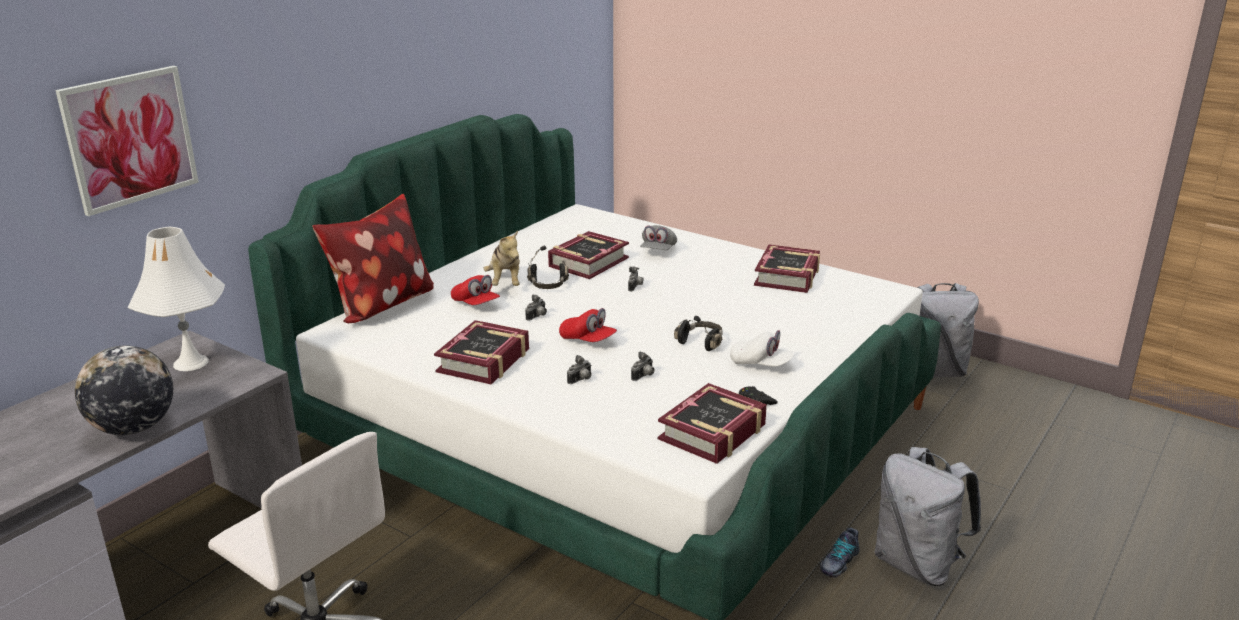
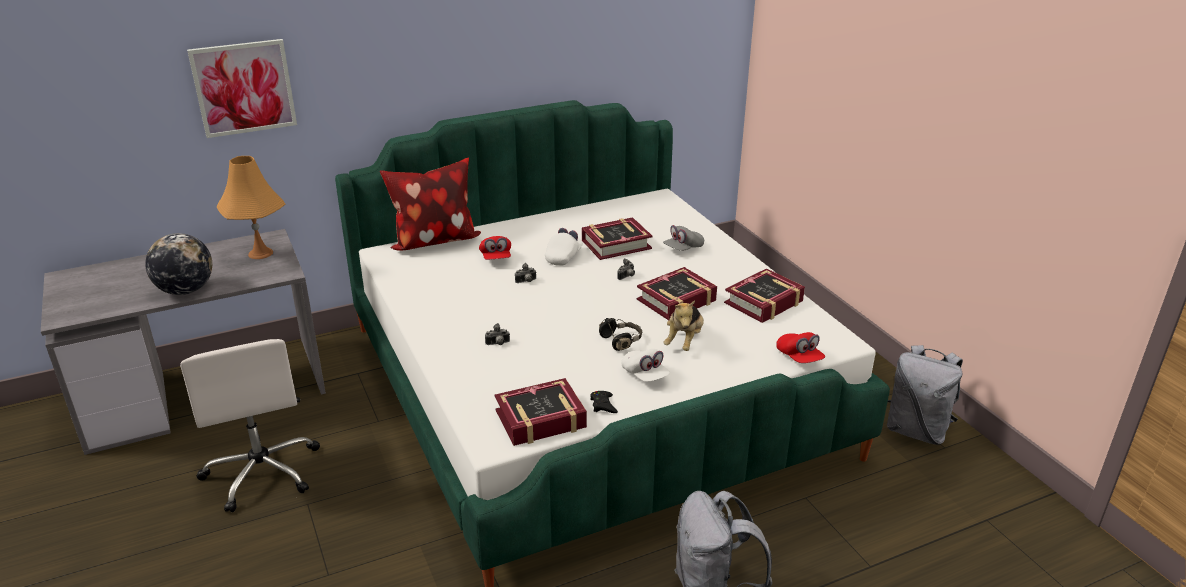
camera: 30 degrees right, 5 degrees up
white table lamp [127,227,225,371] -> orange table lamp [216,156,285,259]
book [434,320,529,384] -> book moved to [637,267,717,320]
plush toy [483,231,520,286] -> plush toy moved to [664,300,704,351]
black headphones [527,246,569,289] -> white cap [545,228,582,266]
red cap [559,308,617,342] -> red cap moved to [776,332,825,363]
camera [631,352,655,381] -> none
shoe [820,528,860,578] -> none

